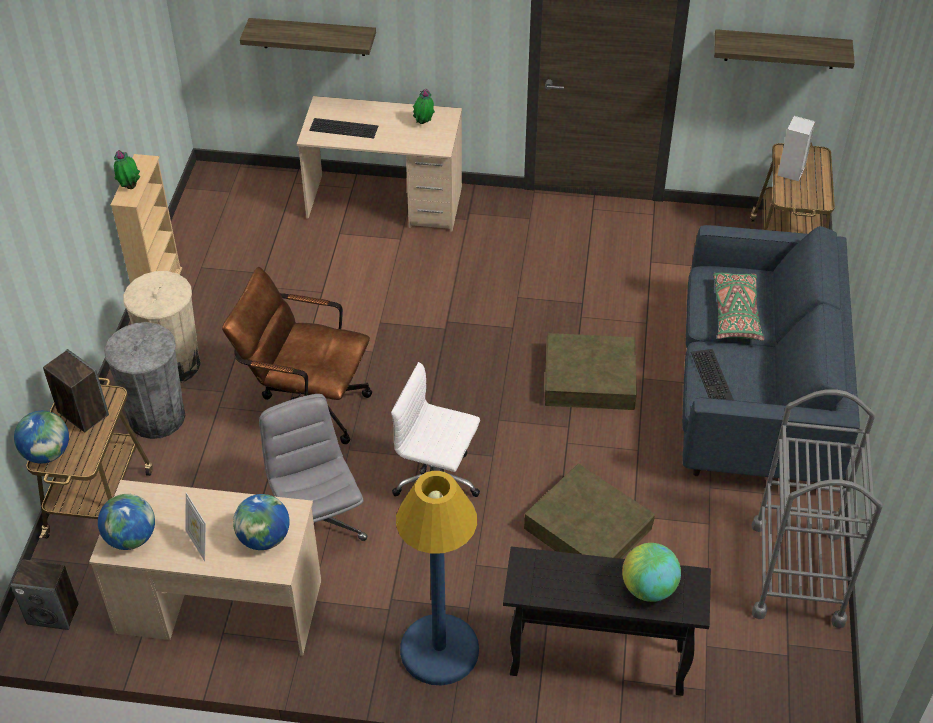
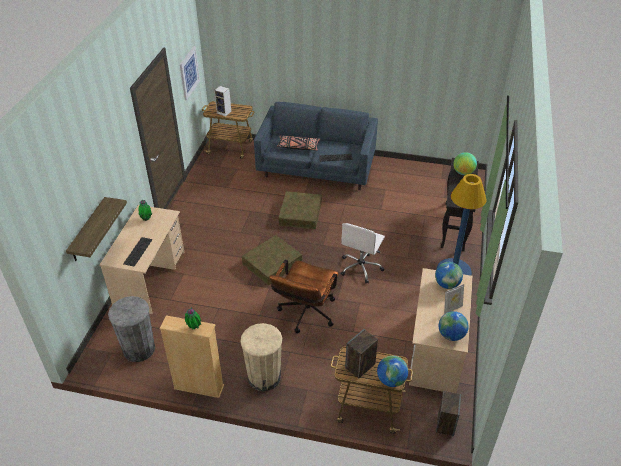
camera: 85 degrees left, 5 degrees down
grey trash can [104,322,185,439] -> grey trash can moved to [108,296,155,362]
grey office chair [259,394,367,541] -> none
brown storage box [524,463,655,559] -> brown storage box moved to [242,235,302,285]
green pillow [713,273,764,341] -> black pillow [277,135,320,151]
shelf [714,29,855,69] -> picture [180,46,200,100]
grey cart [751,389,883,628] -> none

